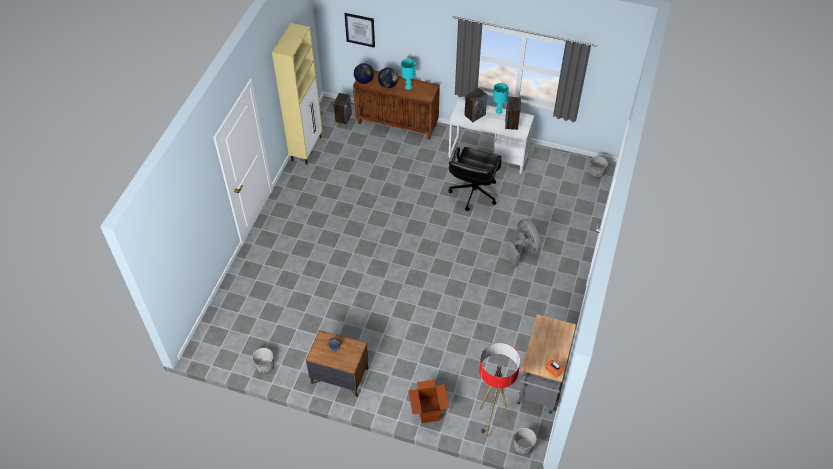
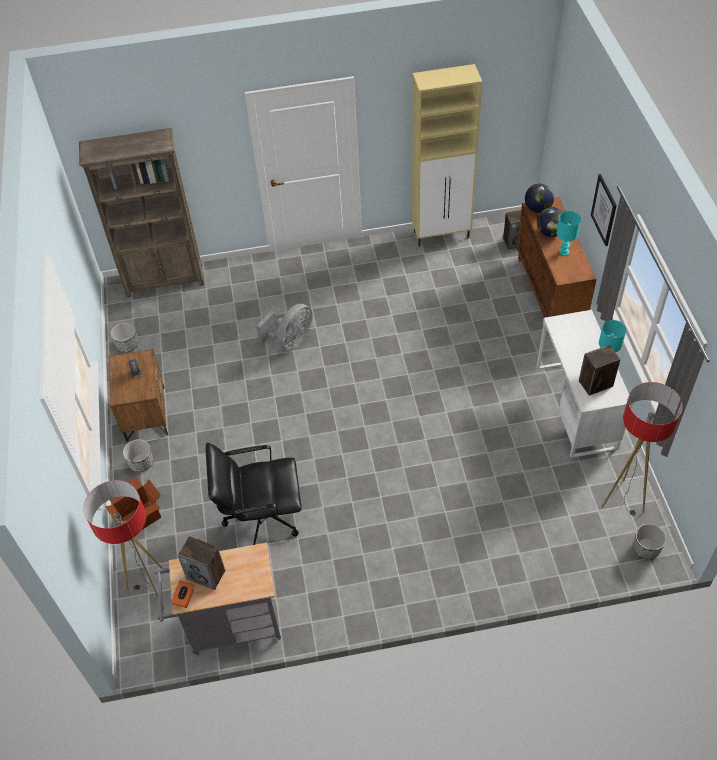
camera: 65 degrees right, 0 degrees up
picture [344,13,375,48] -> picture moved to [591,174,617,246]
black office chair [448,147,502,211] -> black office chair moved to [206,443,301,545]
speaker [464,88,487,122] -> speaker moved to [178,536,225,590]
grey fan [506,219,541,267] -> grey fan moved to [256,304,312,350]
planter [514,428,537,455] -> planter moved to [123,439,153,472]
none -> brown bookcase [79,128,204,298]
none -> floor lamp [602,382,683,515]

